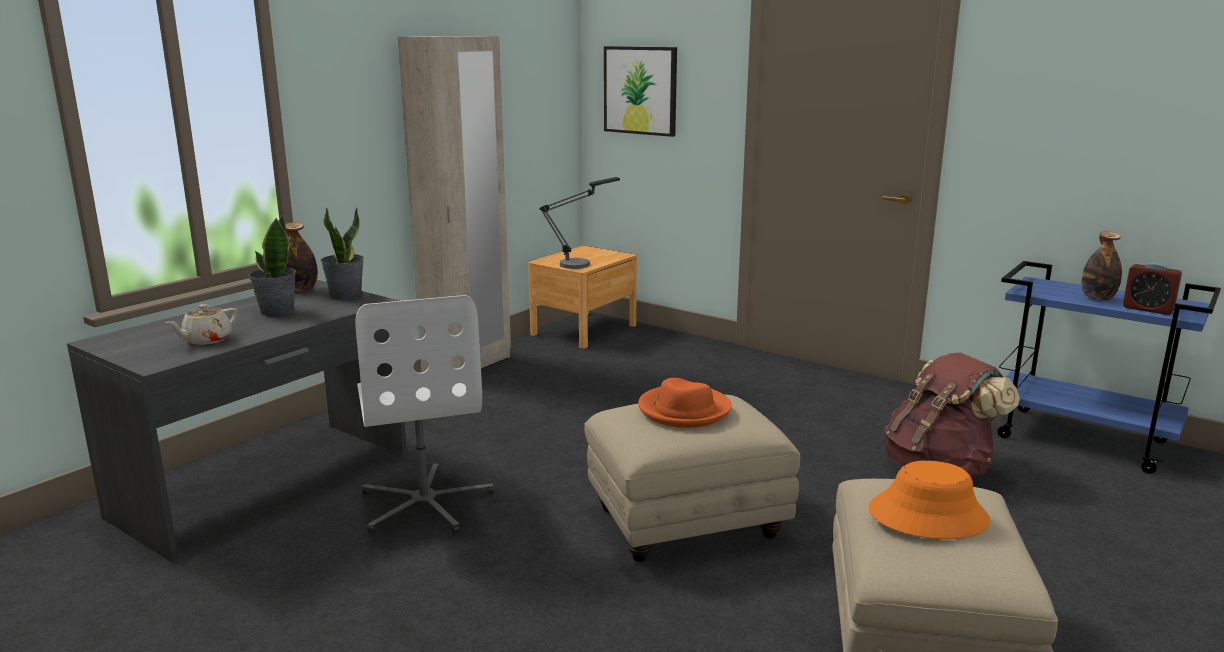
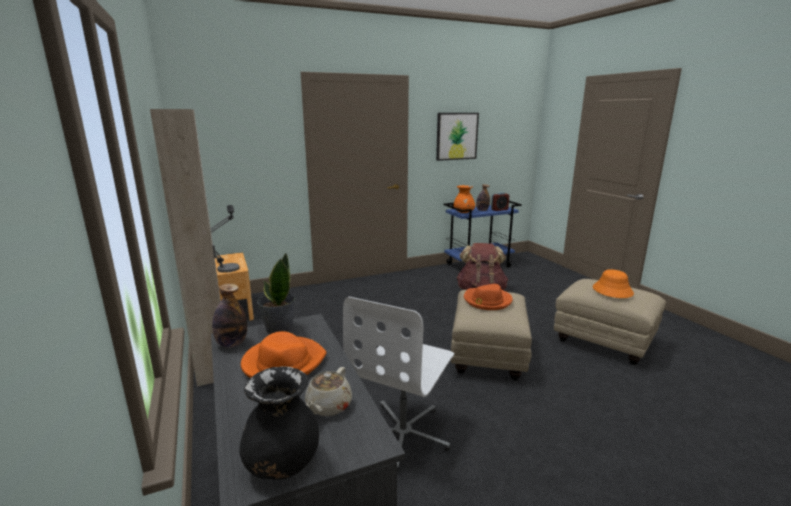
camera: 60 degrees left, 0 degrees up
beige teapot [165,304,237,345] -> beige teapot turned 45 degrees clockwise [305,367,352,416]
potted plant [248,215,296,316] -> orange hat [241,331,326,378]
white office chair [355,295,494,534] -> white office chair turned 105 degrees clockwise [343,297,454,472]
picture [604,46,677,137] -> picture moved to [436,113,479,161]
none -> black vase [239,366,319,480]
none -> orange vase [454,185,475,213]

